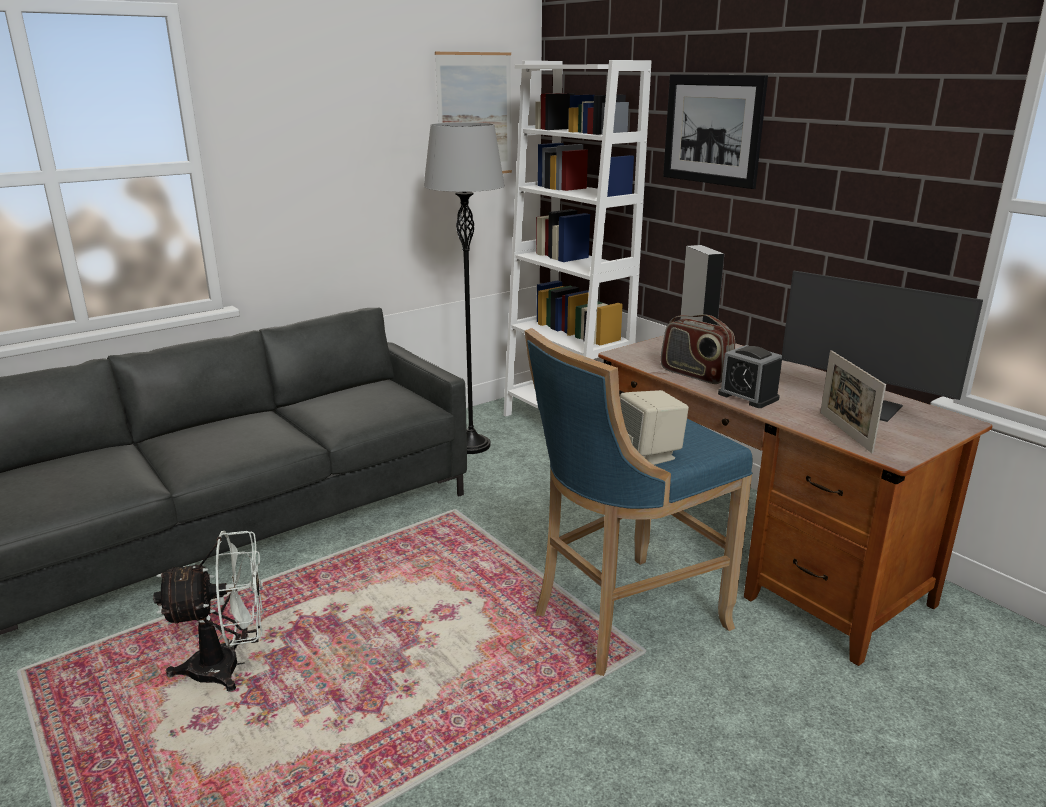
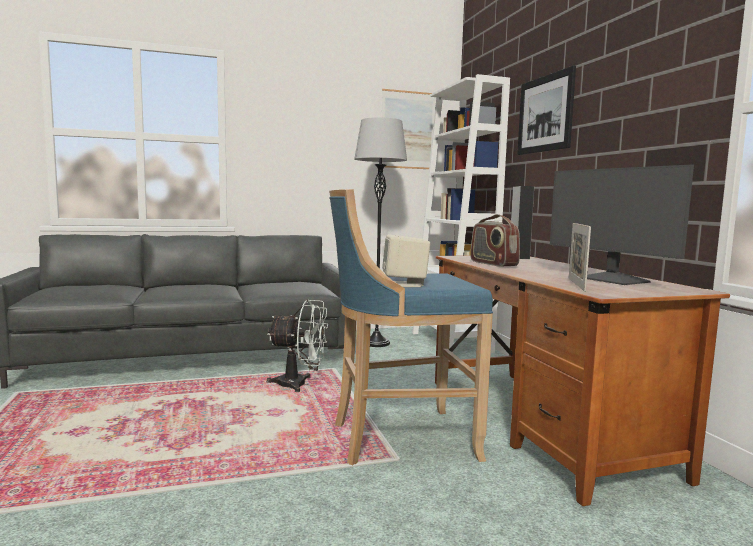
camera: 20 degrees right, 15 degrees down
white fan [153,531,264,692] -> white fan moved to [267,300,328,392]
alarm clock [718,345,782,408] -> none

